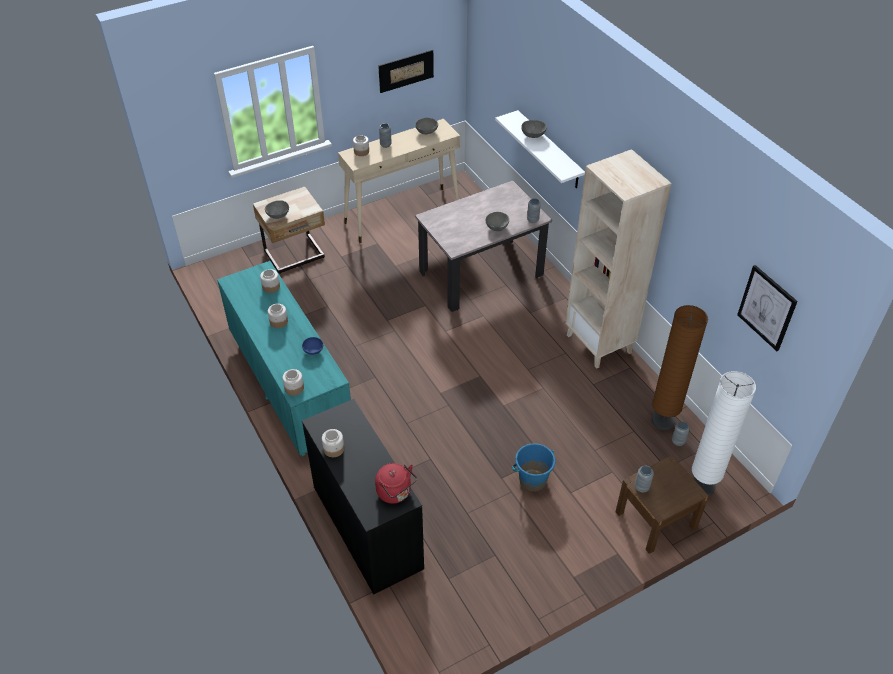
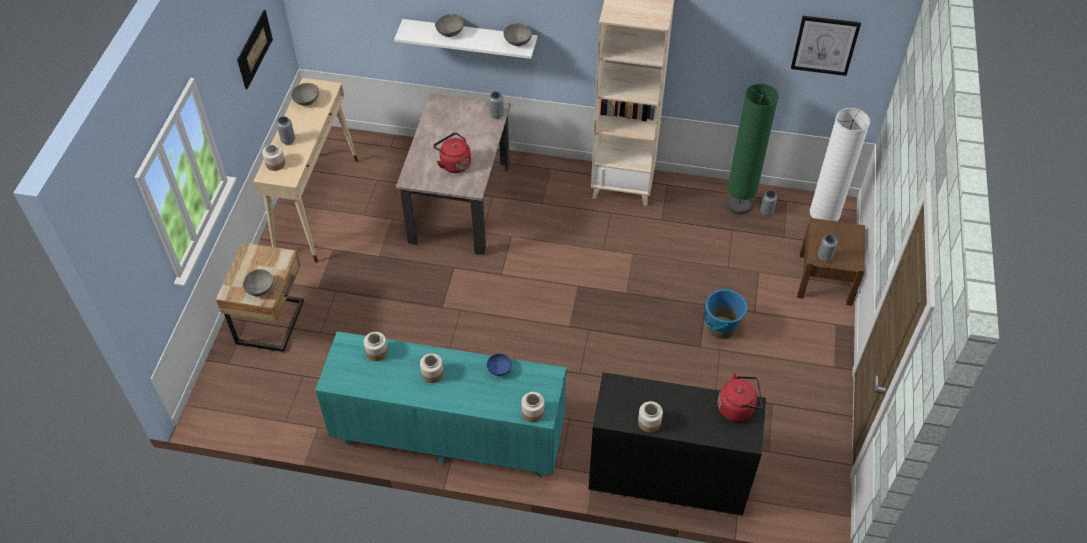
camera: 50 degrees left, 5 degrees up
grey bowl [486,212,509,231] -> grey bowl moved to [504,23,532,46]
brown floor lamp [652,305,708,430] -> green floor lamp [727,84,779,214]
none -> red kettle [433,132,471,173]

